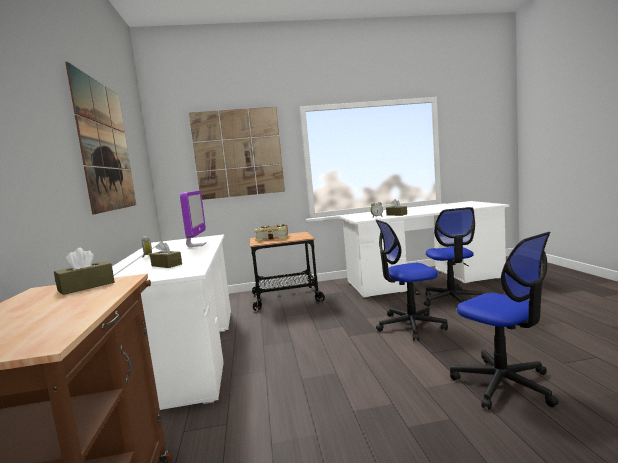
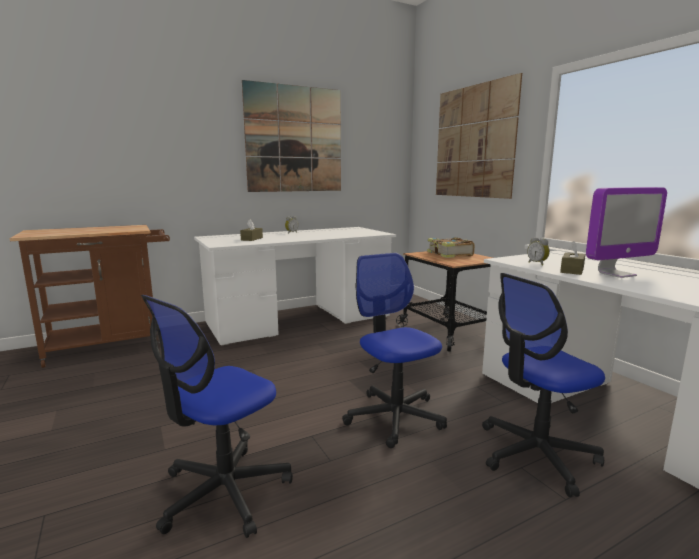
camera: 70 degrees right, 5 degrees up
brown tissue box [54,248,115,295] -> none
monitor [180,191,206,247] -> monitor moved to [586,187,667,278]

